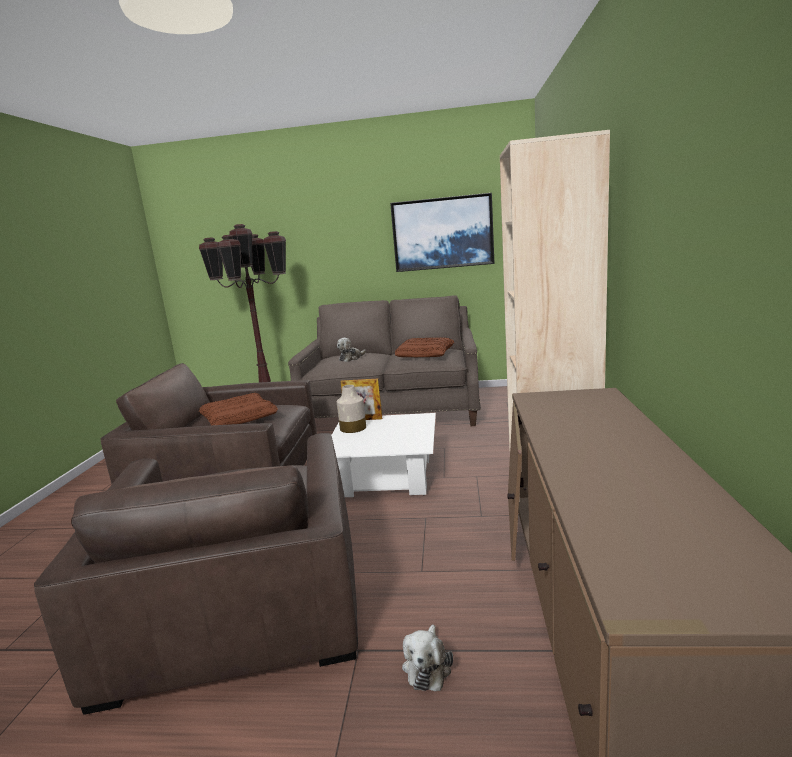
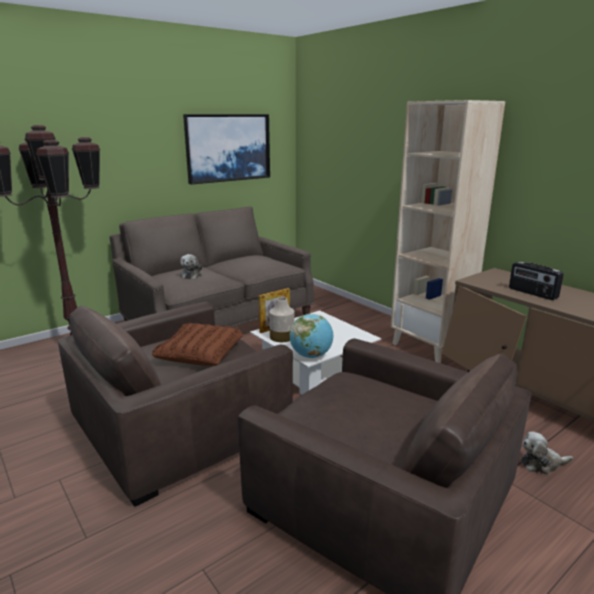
camera: 45 degrees left, 5 degrees up
brown pillow [395,337,455,357] -> none
plush toy [402,624,453,691] -> plush toy turned 120 degrees clockwise [521,432,573,475]
none -> globe [289,314,333,358]
none -> radio [509,262,564,300]

